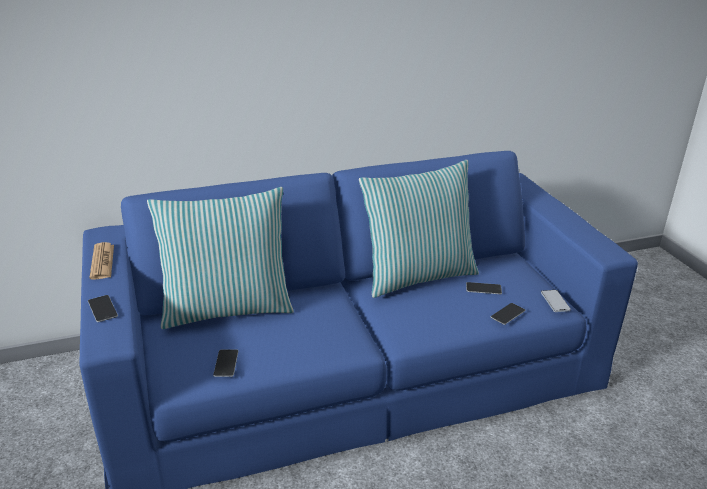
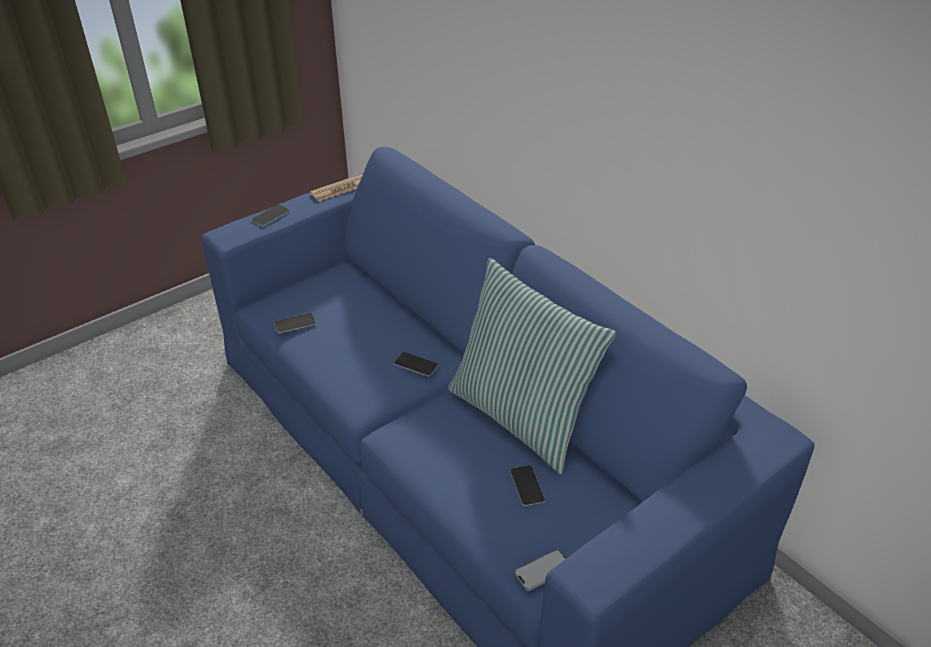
camera: 70 degrees right, 10 degrees up
pillow [147,187,294,329] -> none
phone [491,303,525,325] -> phone moved to [393,352,439,376]

